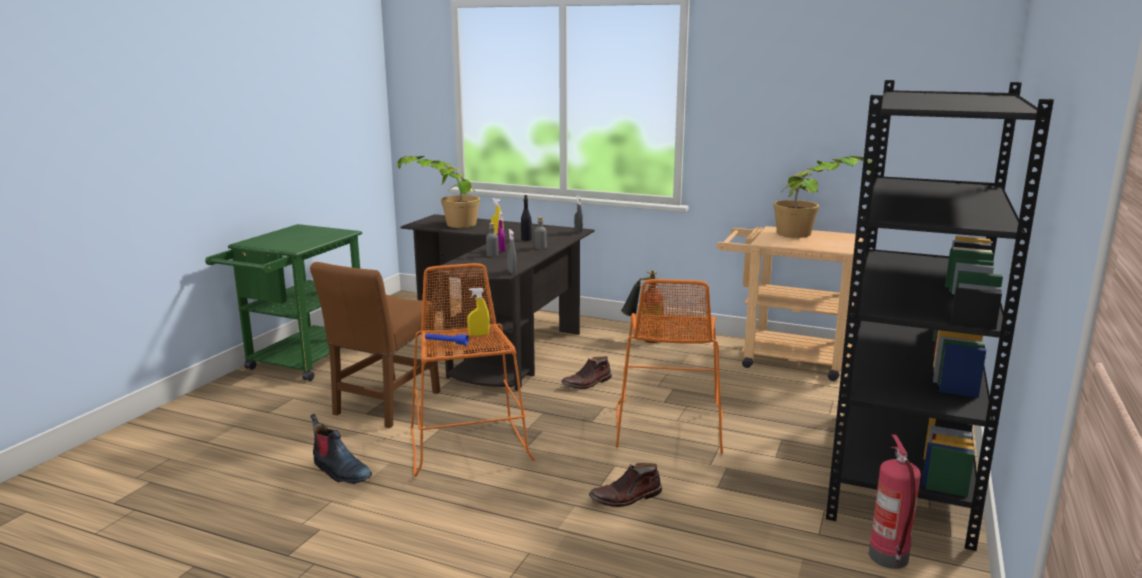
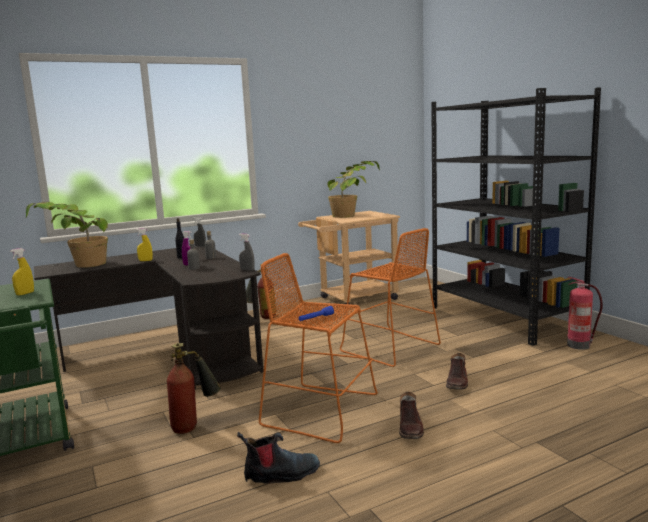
camera: 50 degrees left, 5 degrees down
brown chair [310,262,440,428] -> fire extinguisher [167,343,221,434]
yellow spray bottle [467,288,490,336] -> yellow spray bottle moved to [10,248,34,296]
brown boot [561,356,612,389] -> brown boot moved to [399,392,424,439]

